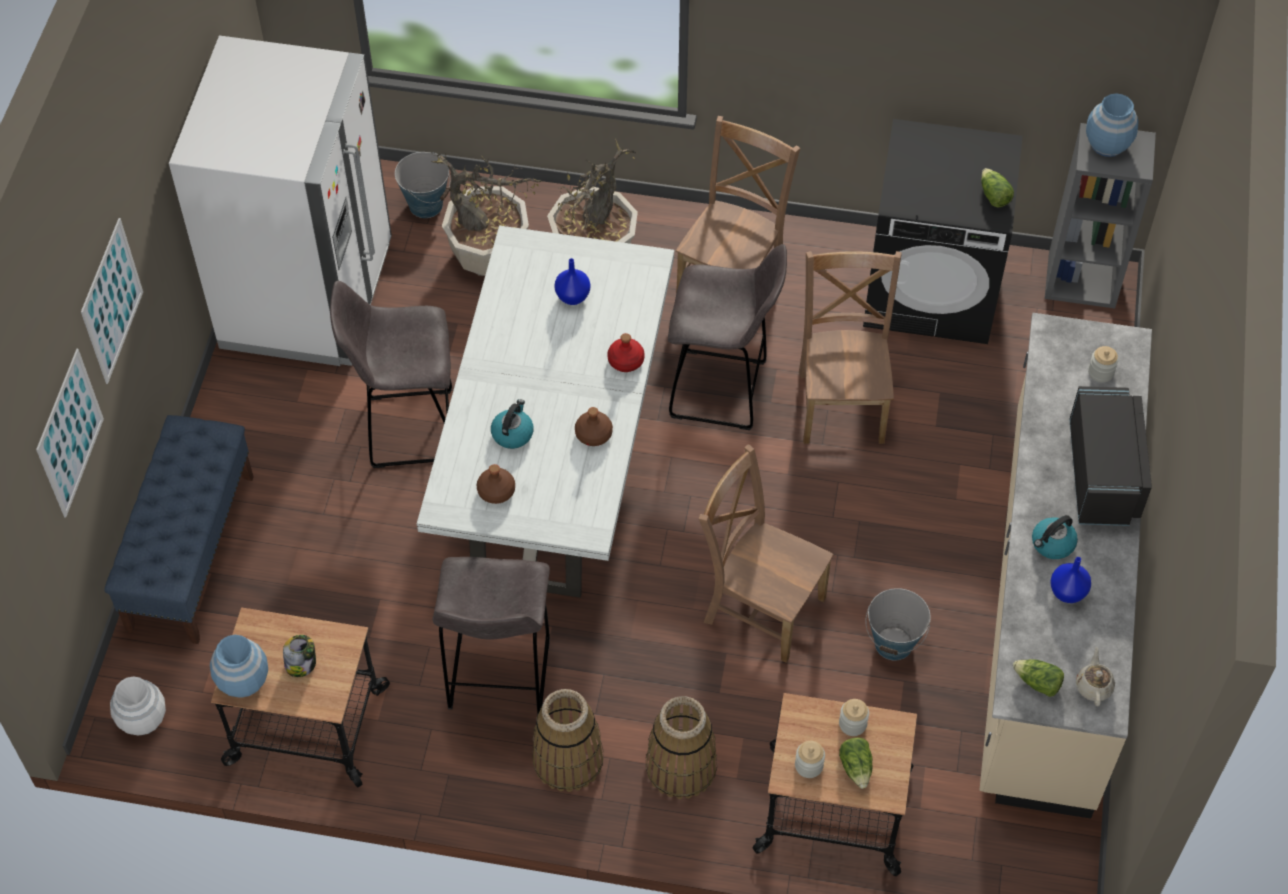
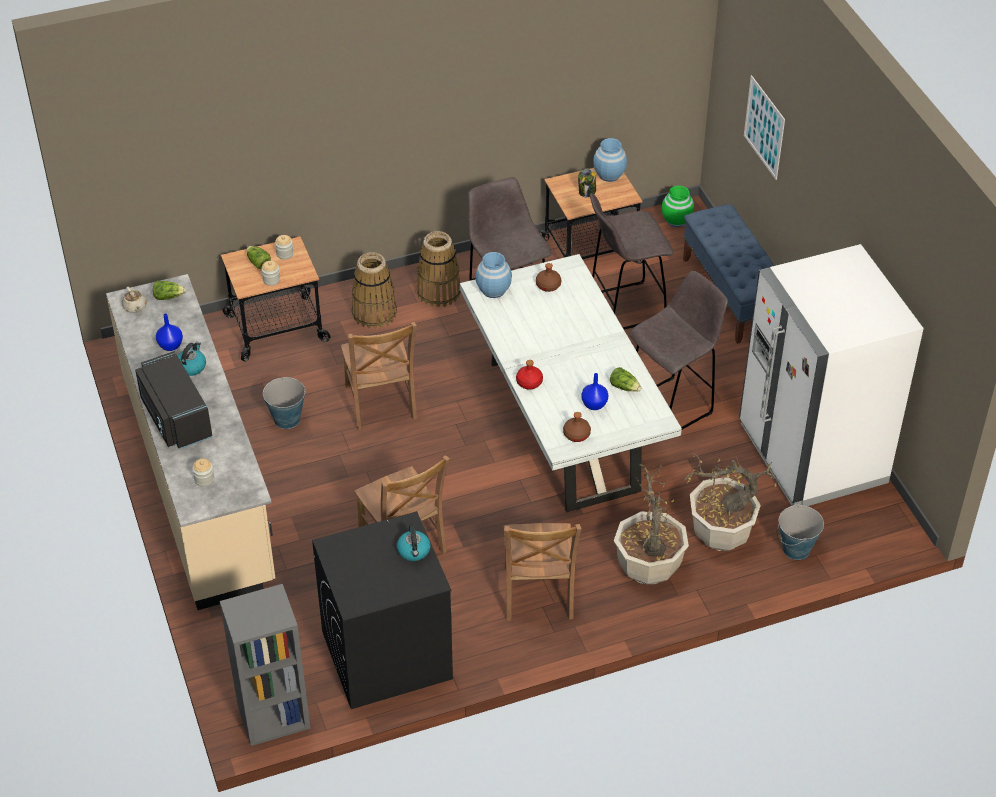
camera: 150 degrees right, 10 degrees down
picture [81,218,143,384] -> none
white vase [110,676,166,736] -> green vase [662,186,694,227]
kettle [491,399,534,449] -> kettle moved to [397,525,430,561]
brown bottle [575,407,613,446] -> brown bottle moved to [563,412,591,442]
grey stool [668,244,787,430] -> grey stool moved to [590,193,674,330]
brown chair [699,444,834,663] -> brown chair turned 75 degrees clockwise [341,322,417,430]
lettuce [981,168,1014,207] -> lettuce moved to [610,367,641,392]
blue vase [1086,93,1138,157] -> blue vase moved to [476,252,512,298]

